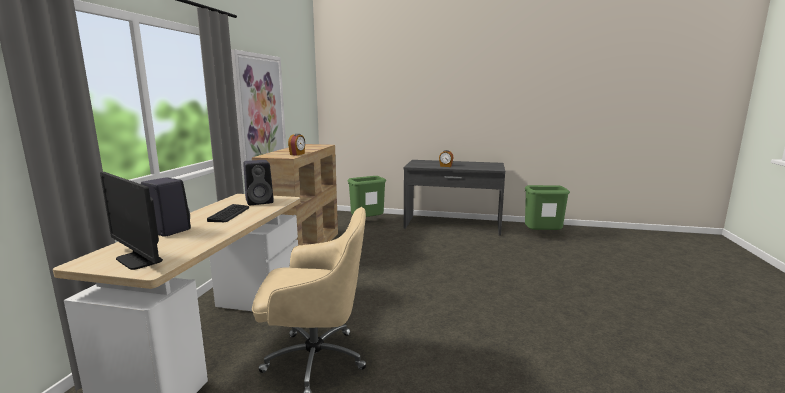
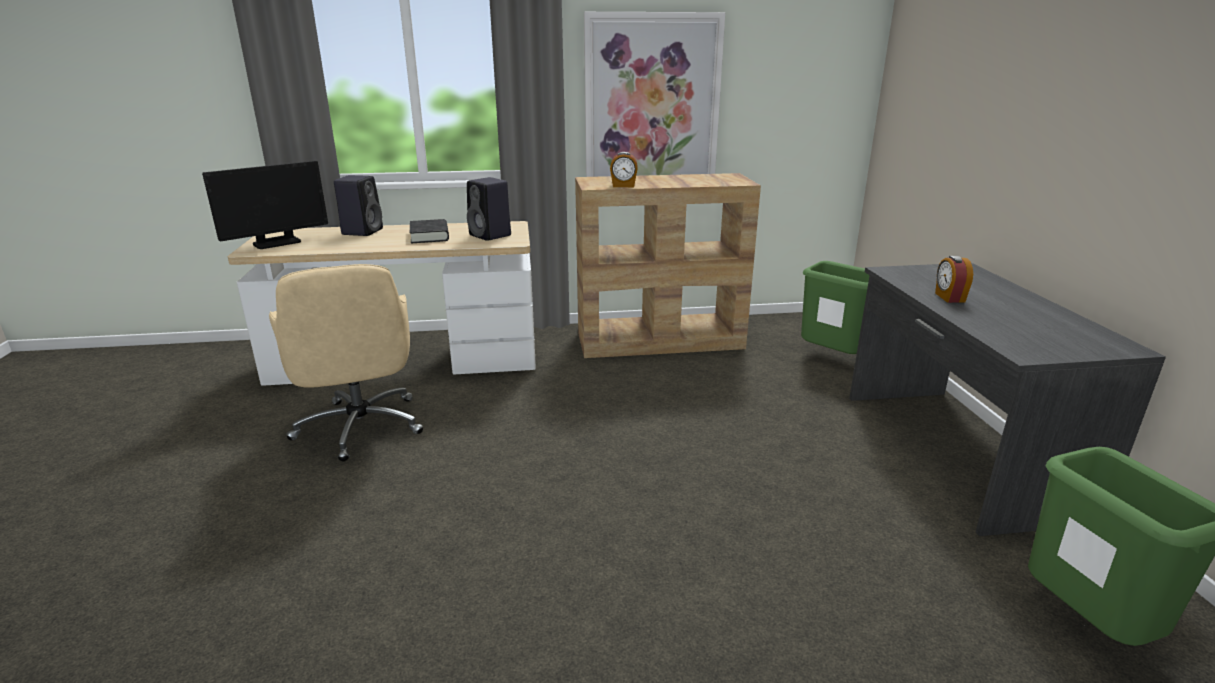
camera: 70 degrees right, 10 degrees up
monitor [100,172,163,270] -> monitor turned 150 degrees counterclockwise [202,161,328,249]
keyboard [207,204,249,222] -> black book [410,219,449,243]

